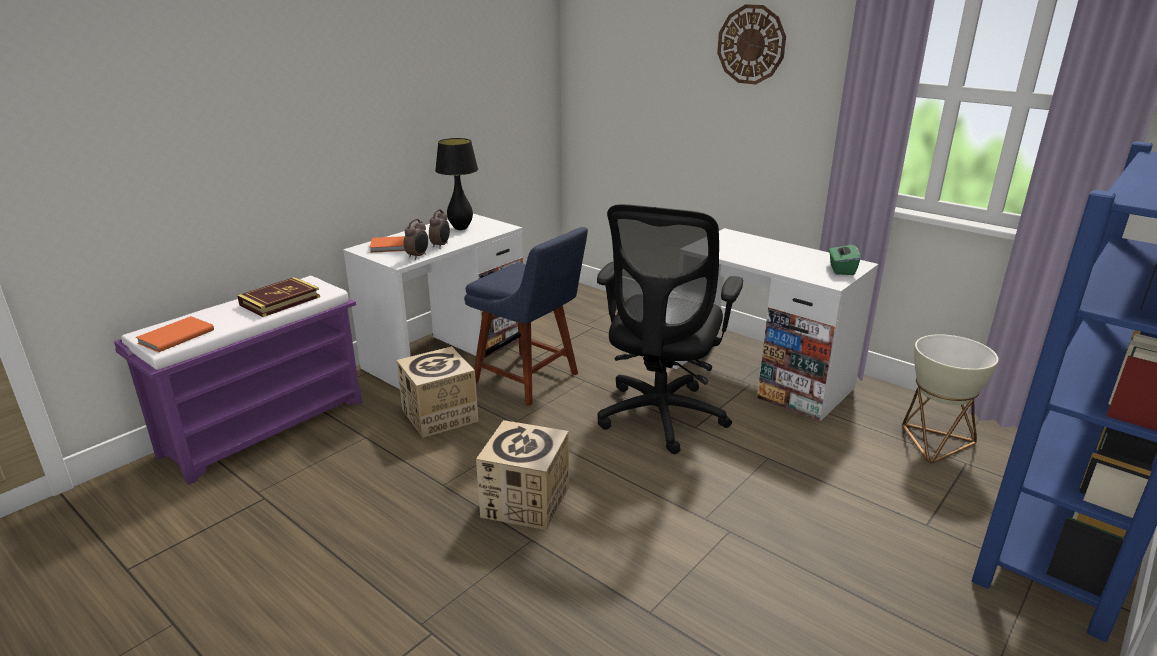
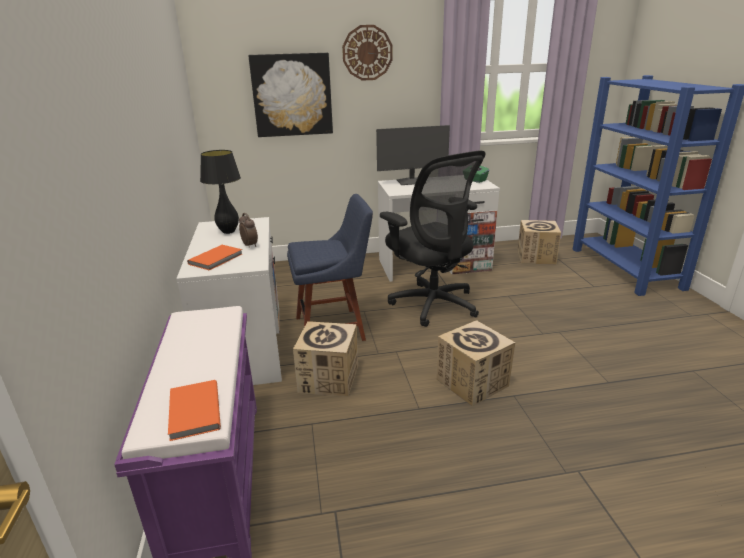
camera: 50 degrees left, 0 degrees up
book [237,277,320,317] -> none
alarm clock [404,219,428,260] -> none
planter [902,334,999,463] -> cardboard box [518,220,561,265]
none -> picture [248,53,333,137]
none -> monitor [376,125,450,185]

